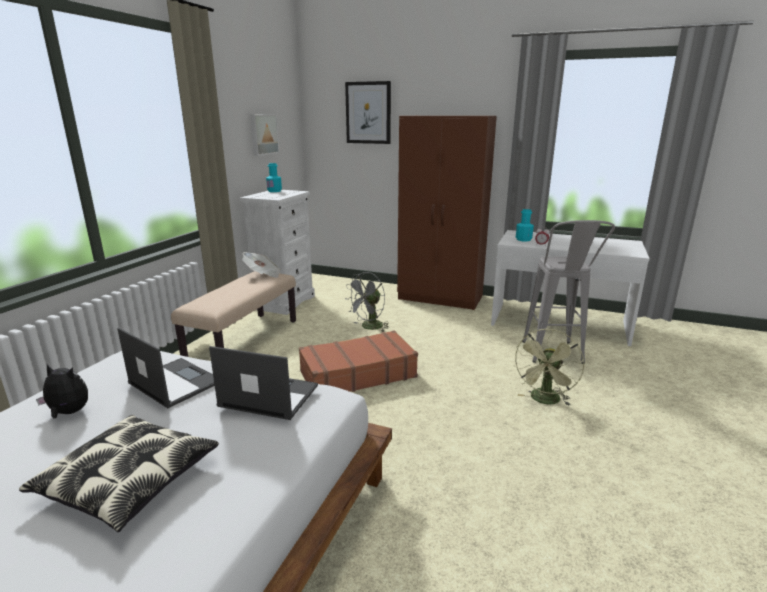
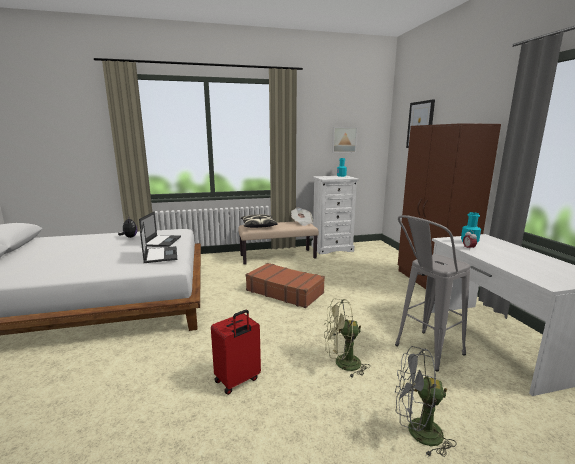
camera: 55 degrees right, 5 degrees down
pillow [19,415,219,532] -> pillow moved to [241,214,278,228]
grey fan [346,272,389,332] -> grey fan moved to [395,346,457,457]
none -> red suitcase [211,310,261,395]

